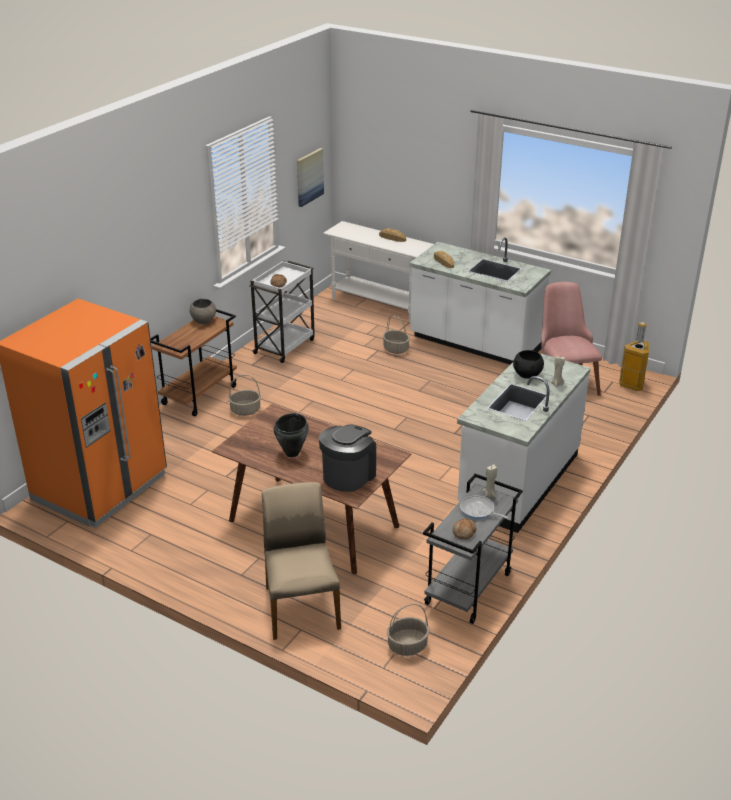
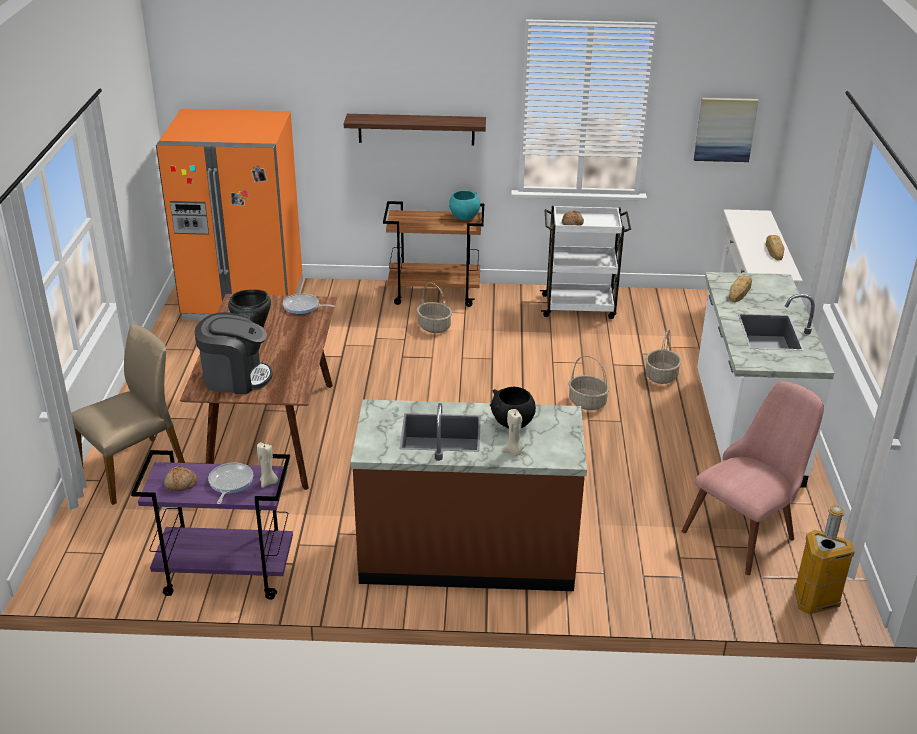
camera: 60 degrees right, 0 degrees up
grey bowl [190,298,216,324] -> turquoise bowl [449,190,480,221]
basket [387,604,430,656] -> basket moved to [569,356,609,410]
grey cart [423,474,523,624] -> purple cart [131,450,293,600]
white counter [457,349,591,533] -> brown counter [351,399,587,591]
none -> frying pan [283,294,335,314]
none -> shelf [344,114,486,146]

